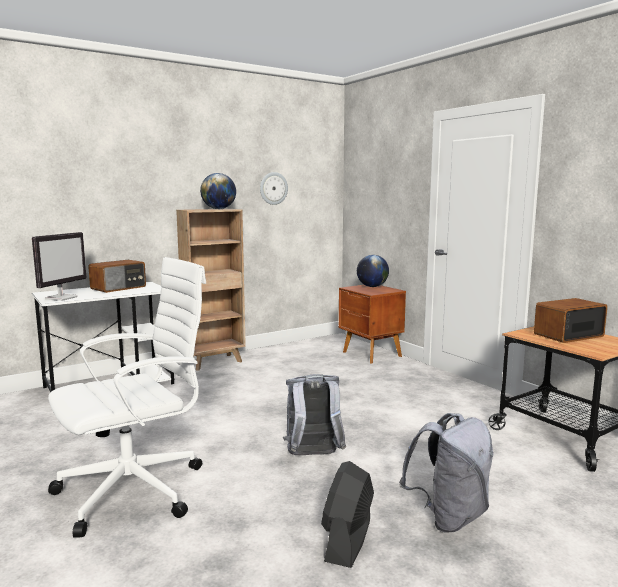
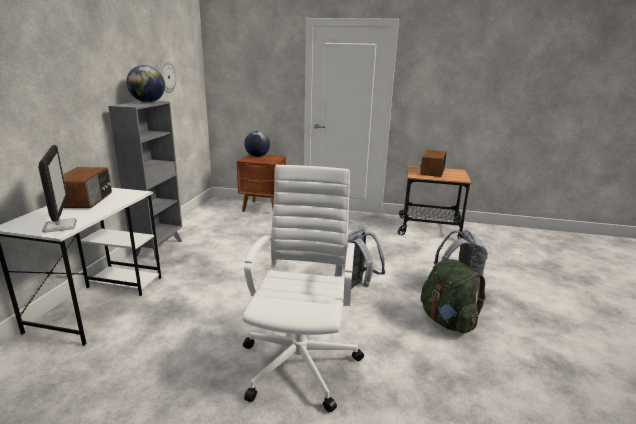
camera: 45 degrees left, 10 degrees up
brown bookcase [176,209,246,371] -> grey bookcase [108,101,183,260]
black fan [321,461,374,568] -> green backpack [421,259,486,334]

